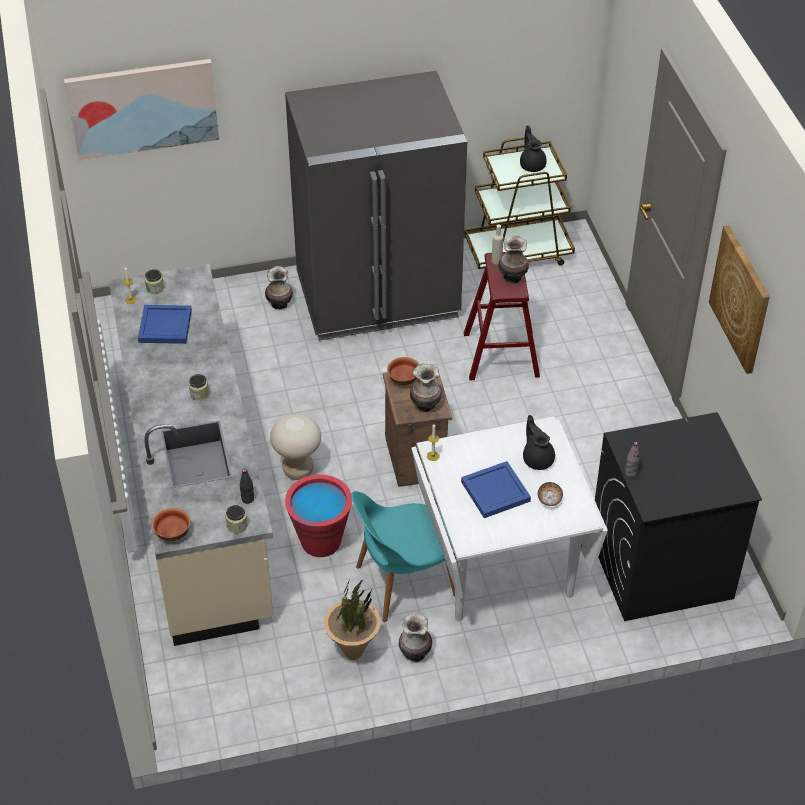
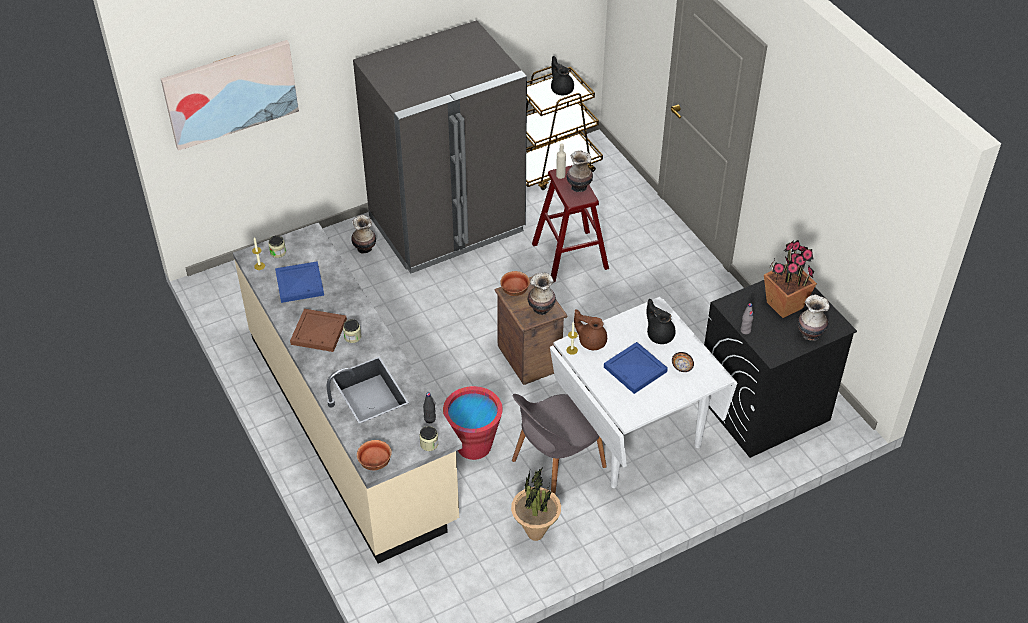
camera: 15 degrees left, 0 degrees up
beige stool [270,414,321,480] -> none
turquoise chair [351,491,455,622] -> grey chair [512,394,607,494]
vase [399,613,432,662] -> vase moved to [798,294,830,341]
picture [709,225,770,374] -> none
none -> brown tray [290,309,347,352]
none -> brown teapot [574,309,607,350]
none -> potted plant [764,240,817,318]

